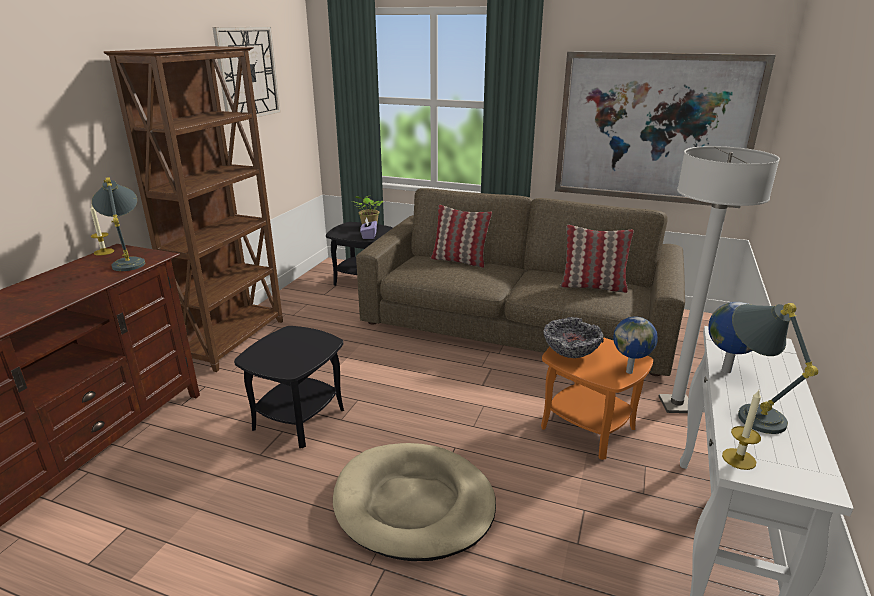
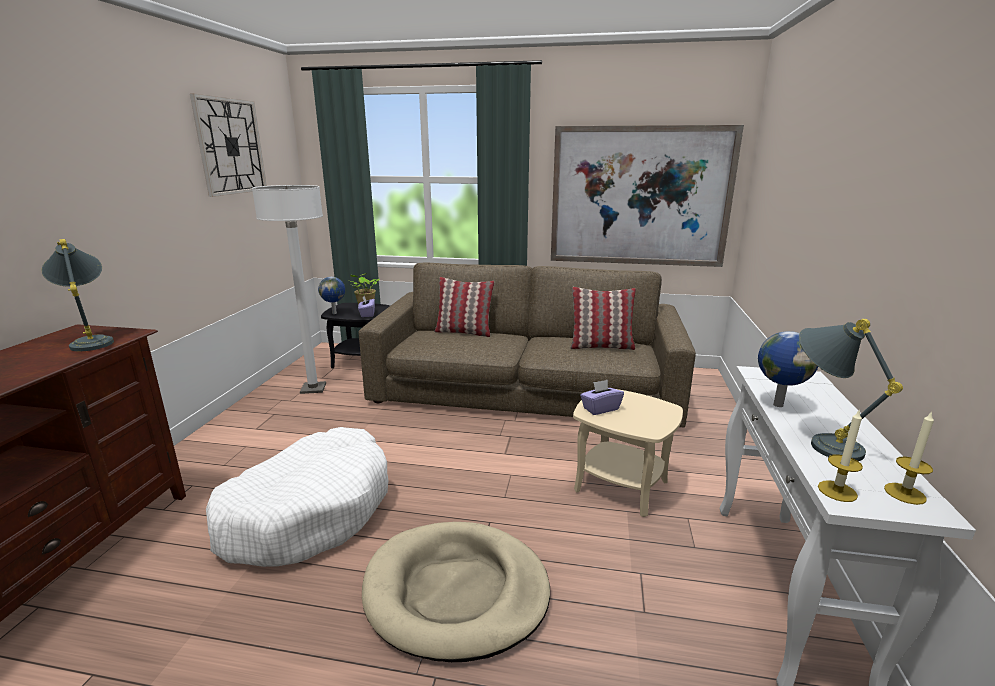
camera: 10 degrees left, 5 degrees down
candle [90,204,114,256] -> candle moved to [884,411,934,505]
brown bookcase [104,46,283,372] -> none
black side table [234,326,344,448] -> white dog bed [206,427,388,567]
orange side table [541,337,653,460] -> beige side table [573,389,683,517]
bowl [543,317,604,358] -> purple tissue box [580,380,624,415]
globe [613,317,658,374] -> globe moved to [318,277,345,314]
white floor lamp [658,146,780,413] -> white floor lamp moved to [252,185,326,394]

